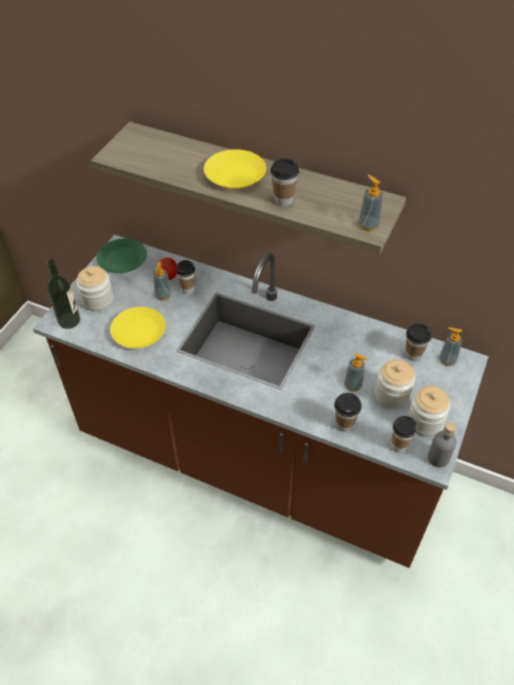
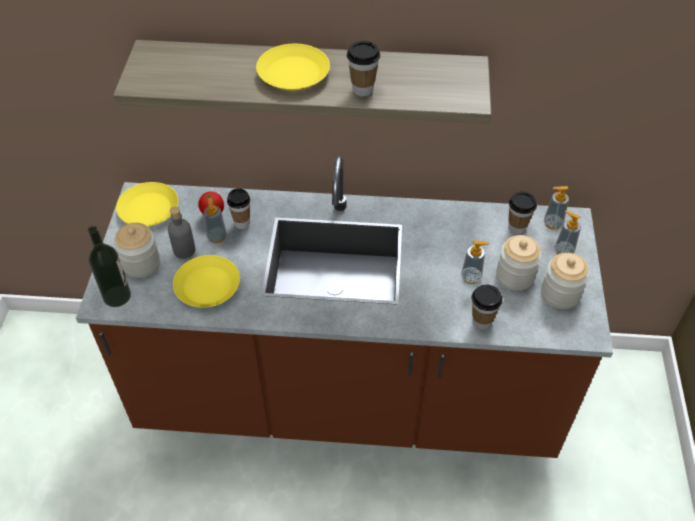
camera: 20 degrees left, 0 degrees up
green plate [96,239,147,273] -> yellow plate [116,182,178,226]
soap dispenser [358,175,383,231] -> soap dispenser moved to [555,211,581,254]
cup [391,416,417,453] -> none
grey bottle [428,423,457,468] -> grey bottle moved to [168,207,195,259]

